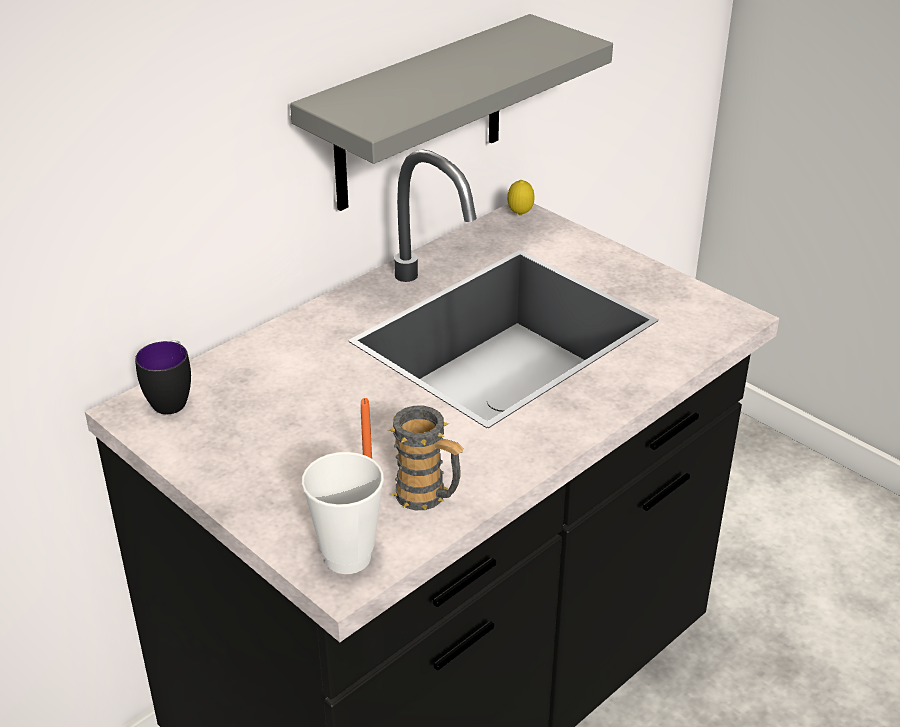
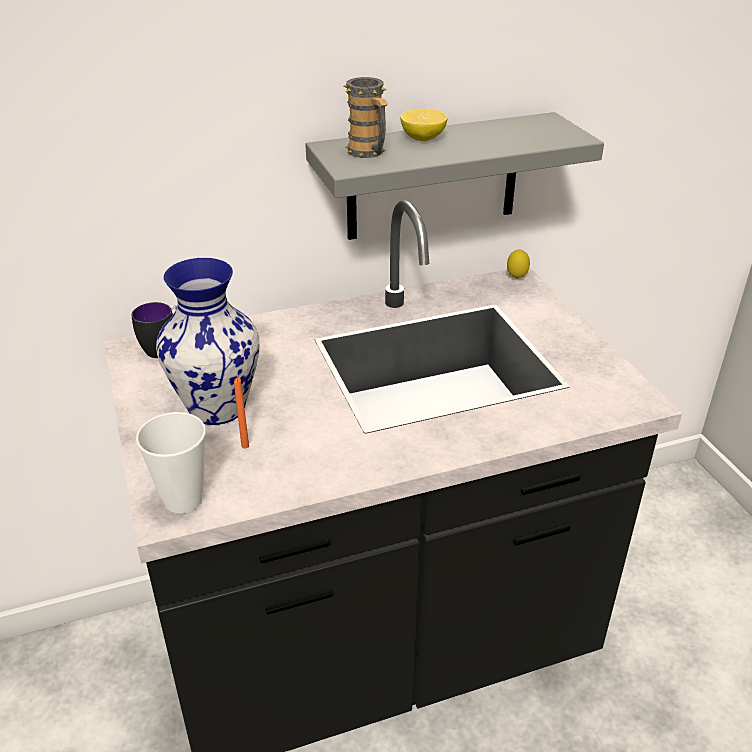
camera: 25 degrees right, 0 degrees up
mug [388,406,464,510] -> mug moved to [344,77,388,158]
none -> vase [156,258,259,425]
none -> lemon [400,109,448,141]

